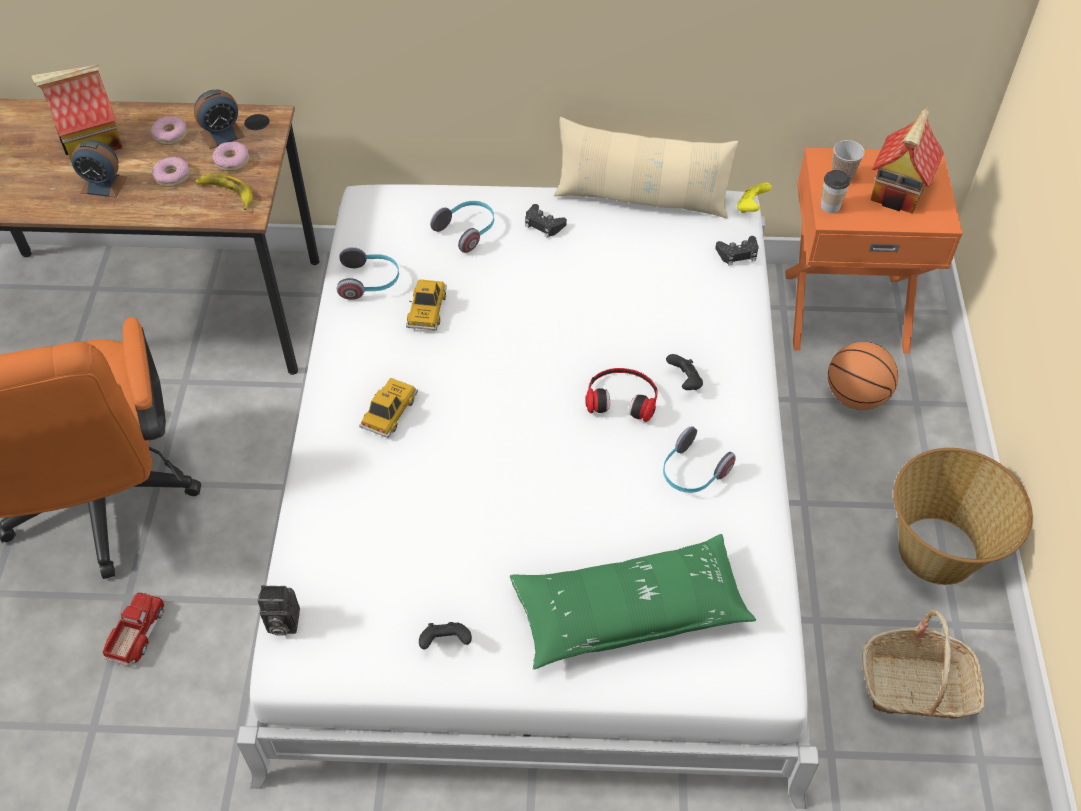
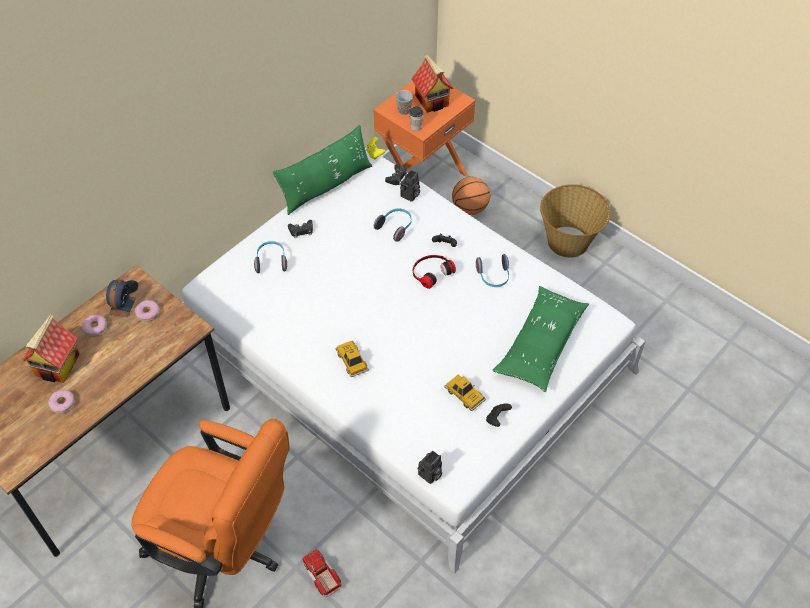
camera: 50 degrees left, 0 degrees up
alarm clock [71,140,127,198] -> none
donut [152,156,190,187] -> donut moved to [48,390,75,414]
banana [195,173,253,210] -> none
headphones [337,247,399,300] -> headphones moved to [374,208,412,242]
toy car [406,279,447,331] -> toy car moved to [444,375,486,411]
beige pillow [554,117,738,218] -> green pillow [273,125,372,215]
basket [862,610,985,719] -> none
none -> camera [400,170,420,202]

